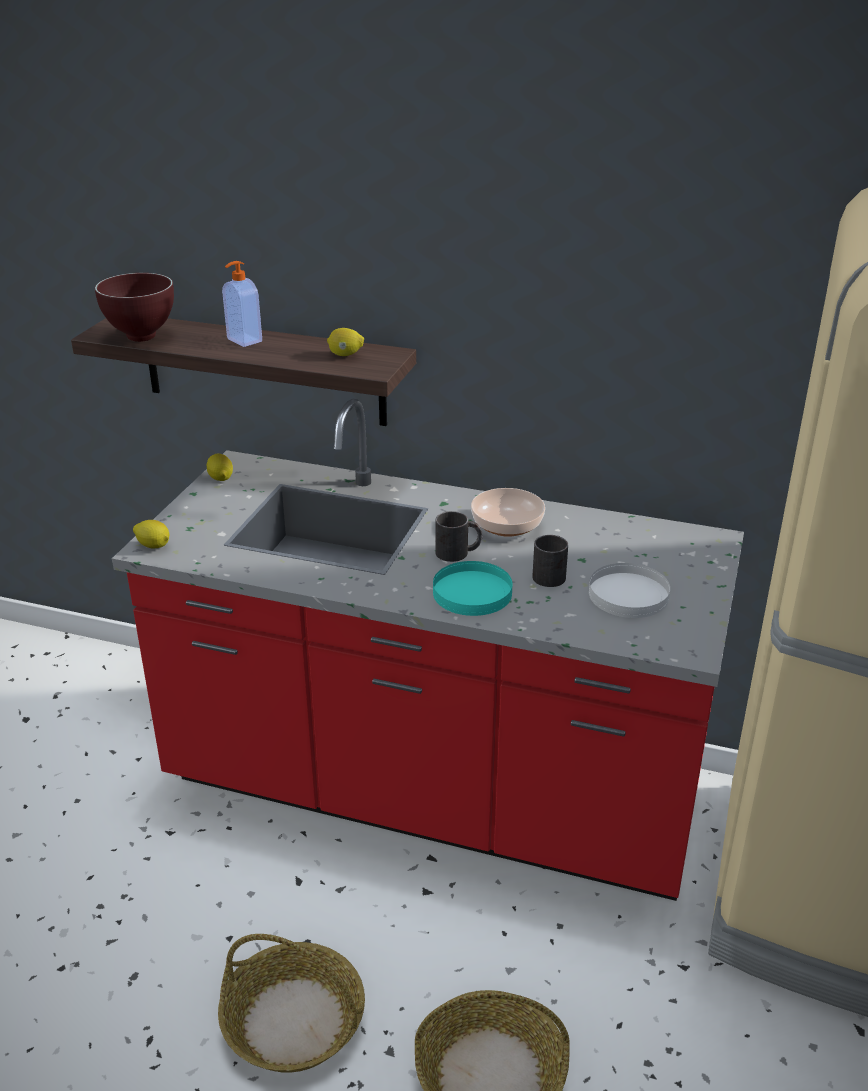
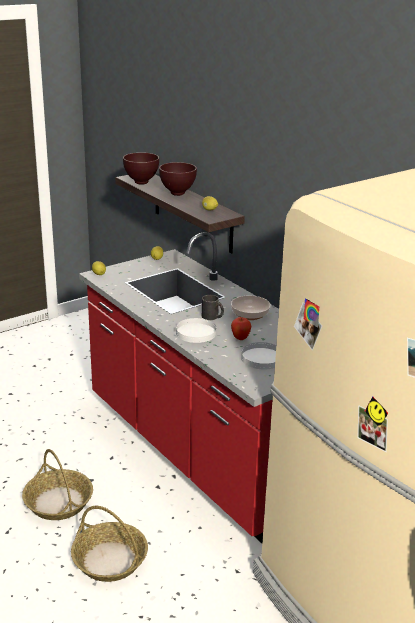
camera: 35 degrees right, 5 degrees down
soap dispenser [222,261,262,347] -> brown bowl [159,162,197,196]
turquoise plate [433,561,513,616] -> white plate [176,318,216,343]
black mug [532,535,568,587] -> apple [231,317,252,340]

